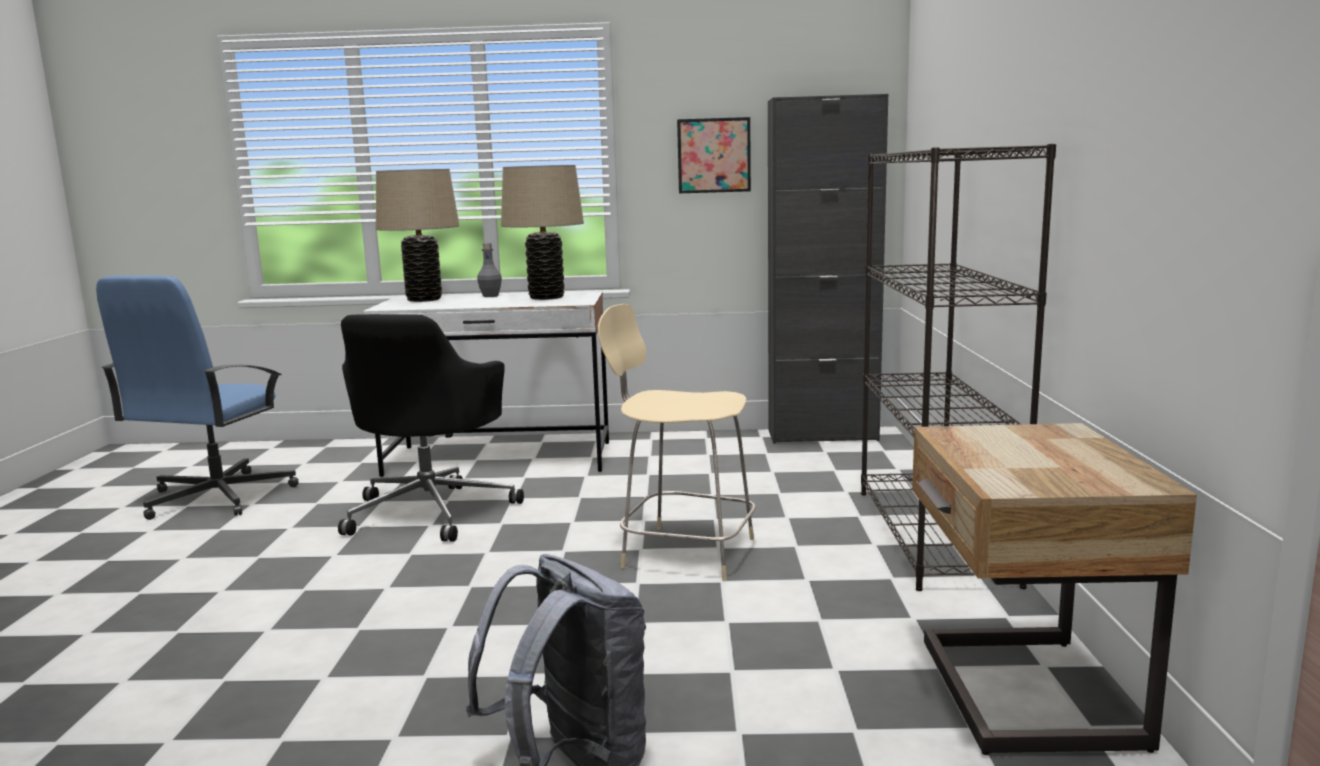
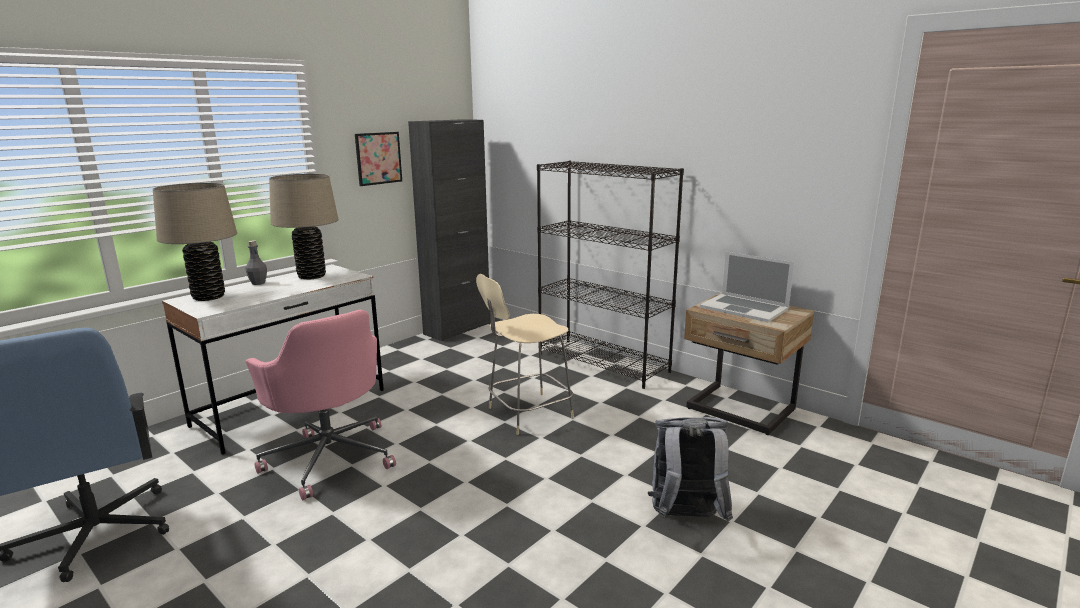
camera: 50 degrees left, 5 degrees up
black office chair [338,314,524,542] -> pink office chair [245,310,396,500]
none -> laptop [700,252,794,322]

